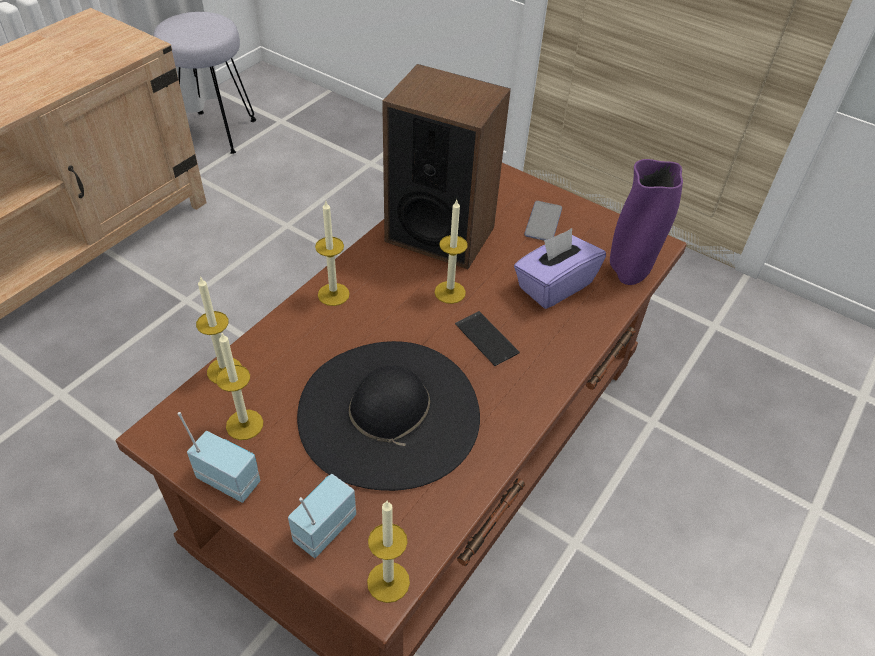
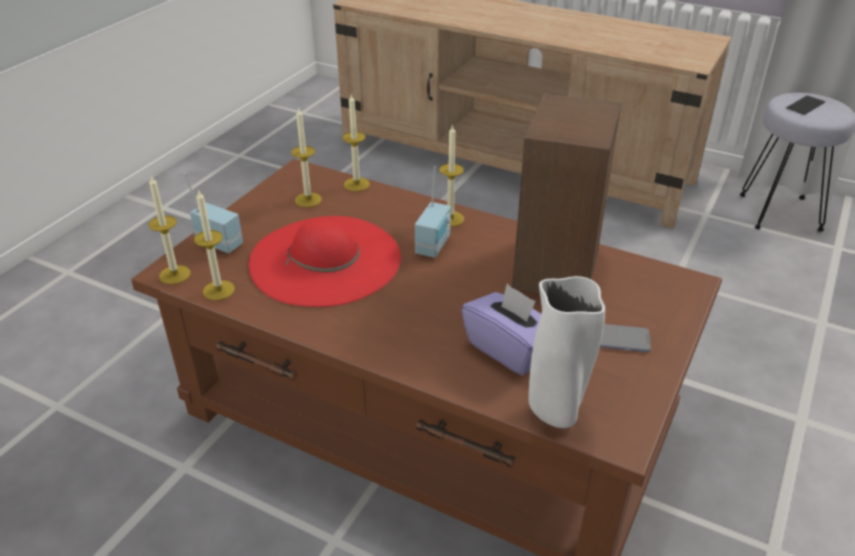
camera: 85 degrees right, 10 degrees down
radio [177,412,260,503] -> radio moved to [415,166,452,258]
black hat [297,341,480,491] -> red hat [249,216,401,307]
candle [435,200,468,304] -> candle moved to [194,189,235,300]
phone [455,311,520,366] -> phone moved to [786,95,826,115]
purple vase [610,159,683,285] -> white vase [528,276,605,428]

